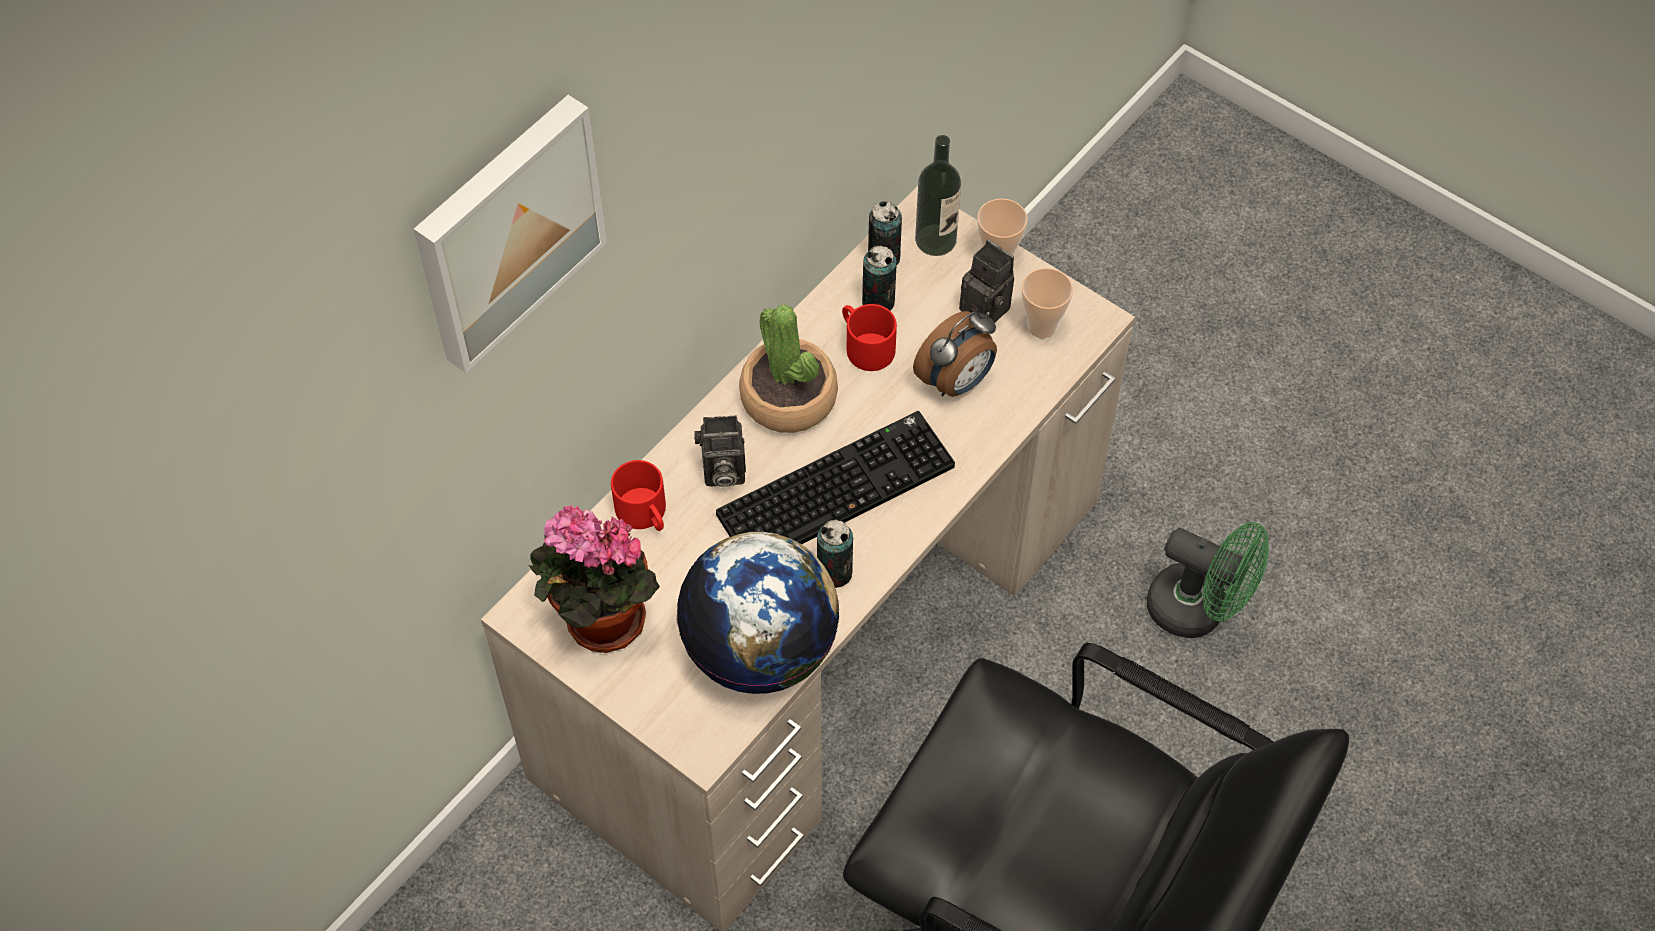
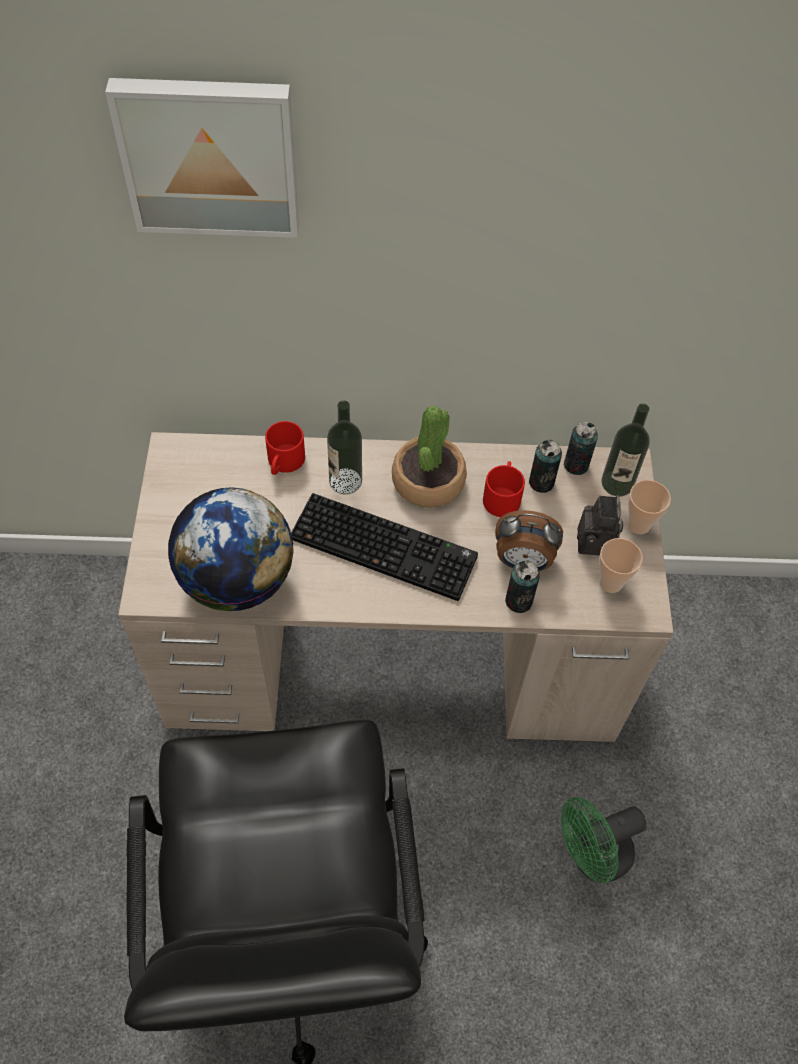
camera: 50 degrees right, 0 degrees up
potted plant [529,505,660,653] -> none
camera [694,415,746,487] -> bottle [327,401,362,494]
can [817,519,853,588] -> can moved to [505,561,540,613]
green fan [1147,522,1269,638] -> green fan turned 75 degrees clockwise [561,797,646,883]

